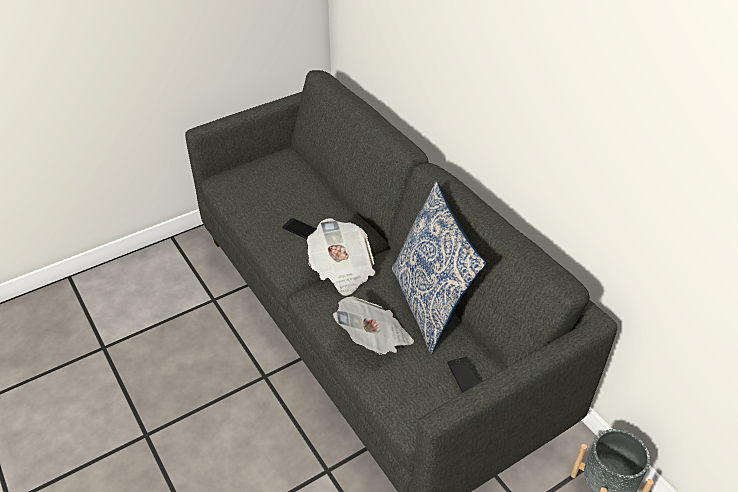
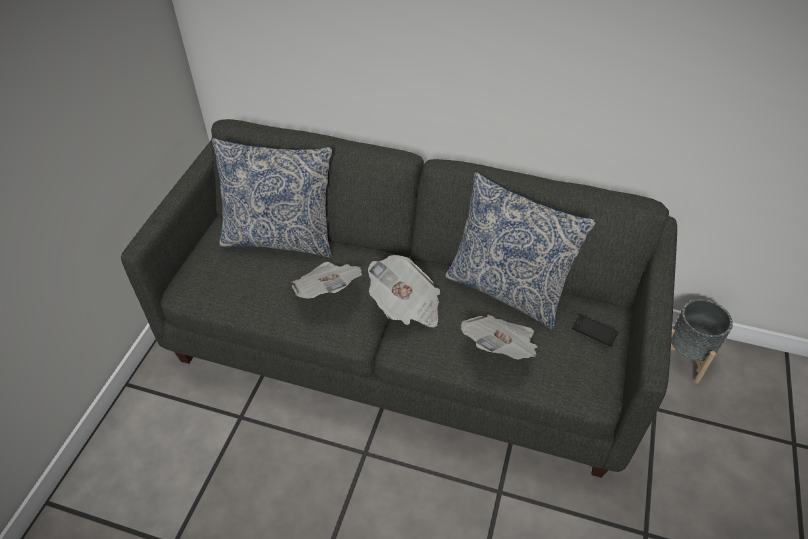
camera: 40 degrees left, 5 degrees up
phone [282,218,317,239] -> newspaper [292,262,362,299]
none -> pillow [212,138,333,258]

